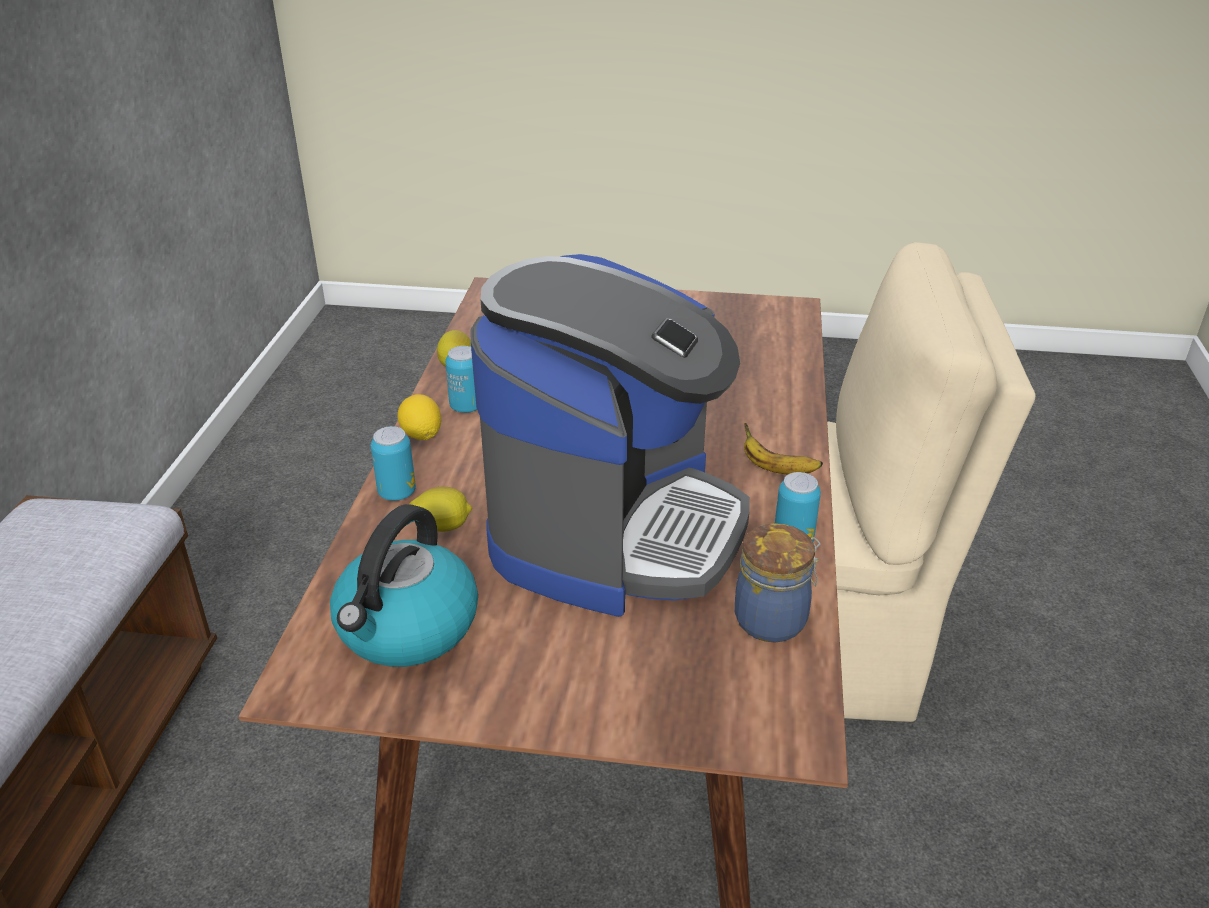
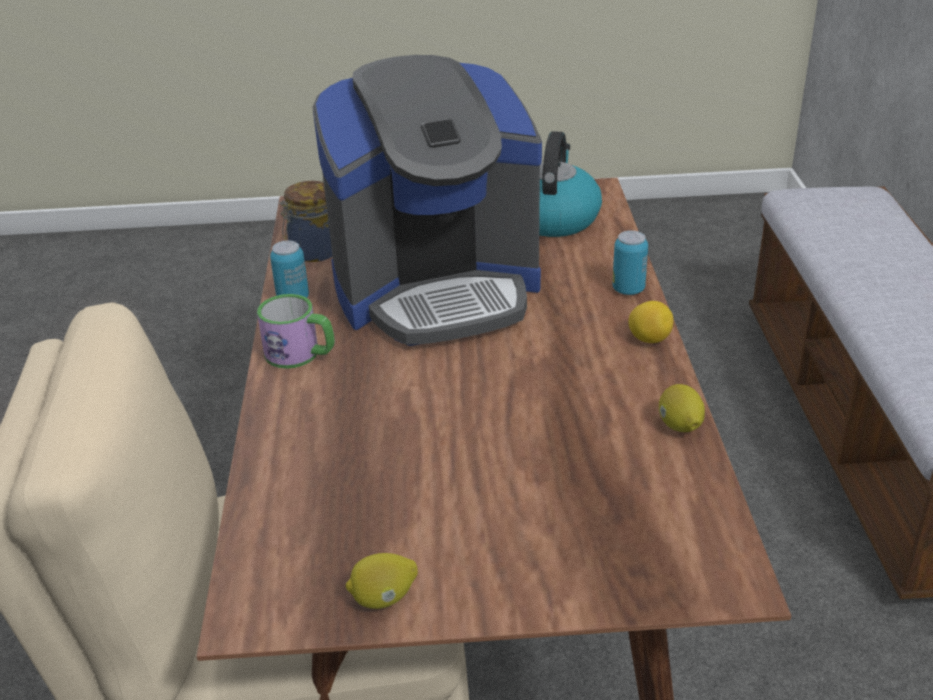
camera: 170 degrees right, 0 degrees up
lemon [409,487,472,532] -> lemon moved to [346,553,418,609]
can [445,346,477,413] -> none
coffee machine [471,254,750,617] -> coffee machine turned 120 degrees counterclockwise [312,55,542,346]
banana [744,423,823,474] -> mug [257,294,335,369]

